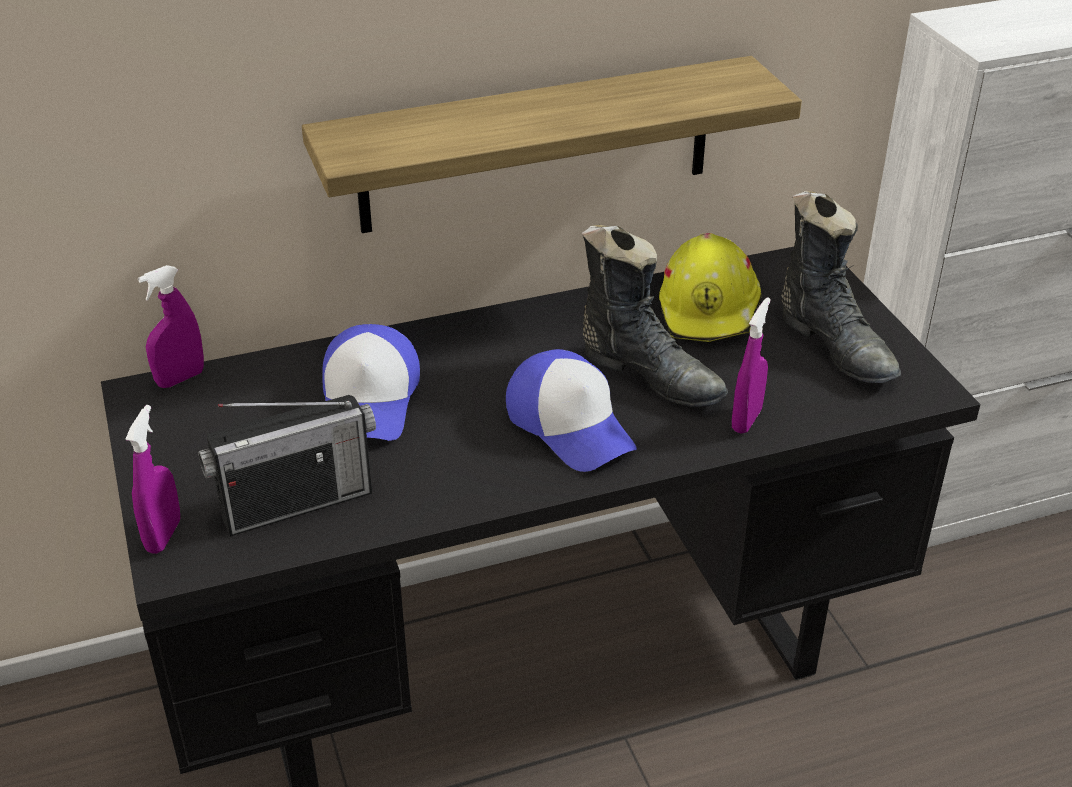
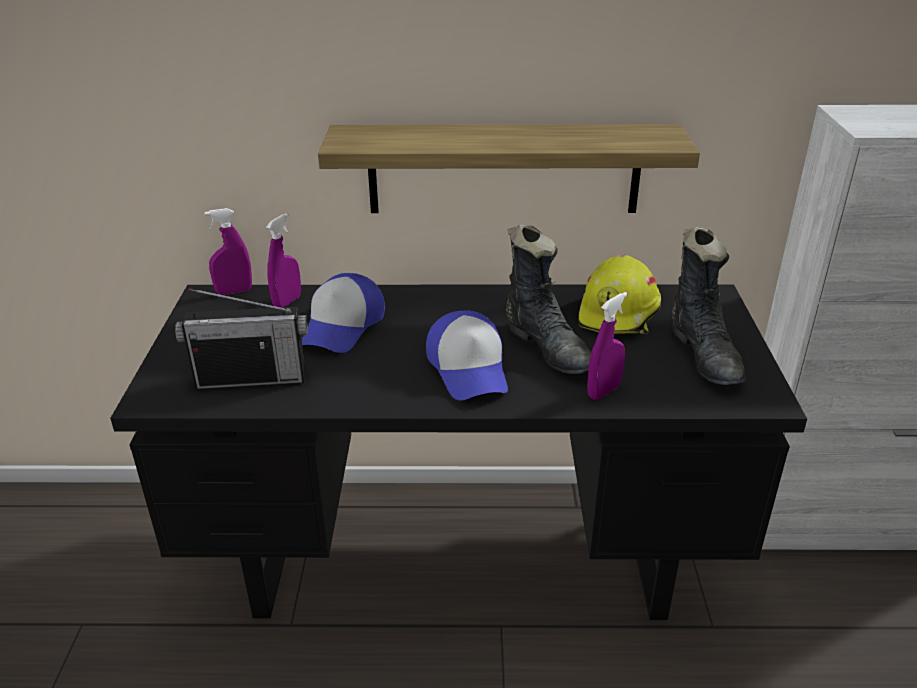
camera: 20 degrees right, 5 degrees down
purple spray bottle [125,405,180,554] -> purple spray bottle moved to [266,213,301,307]

